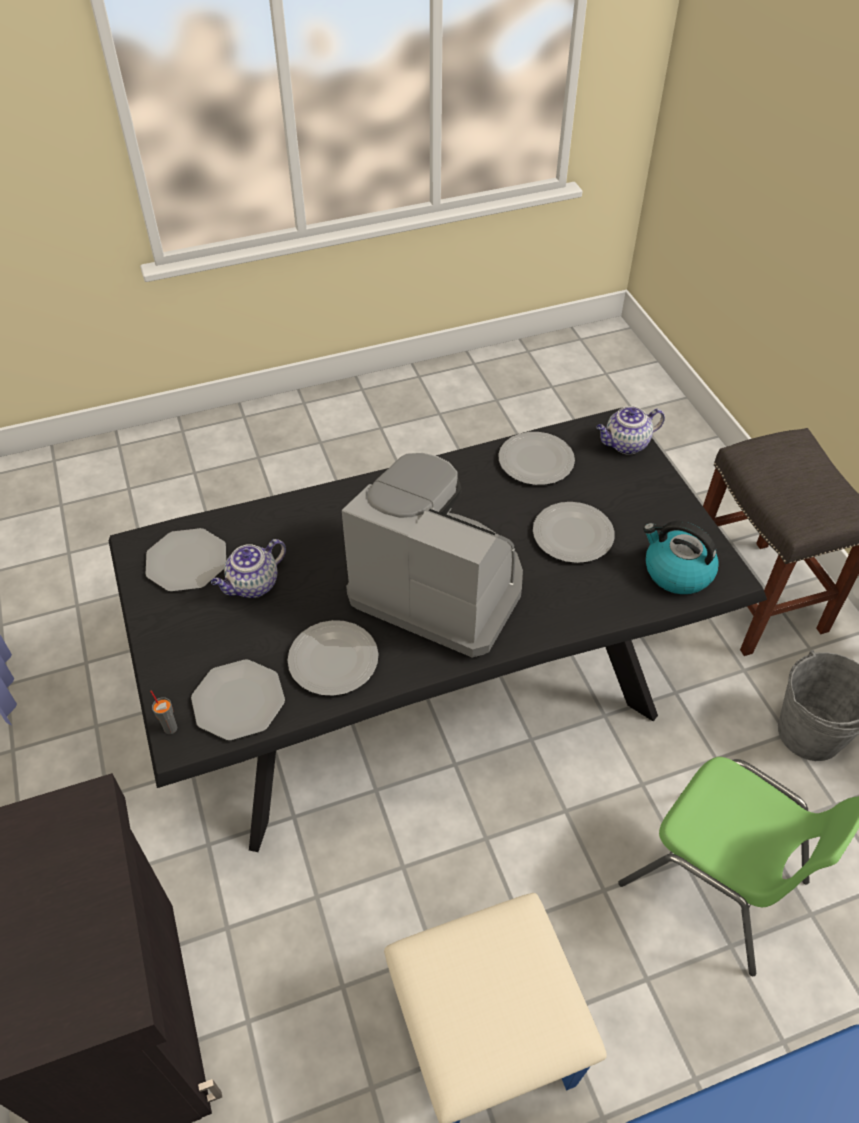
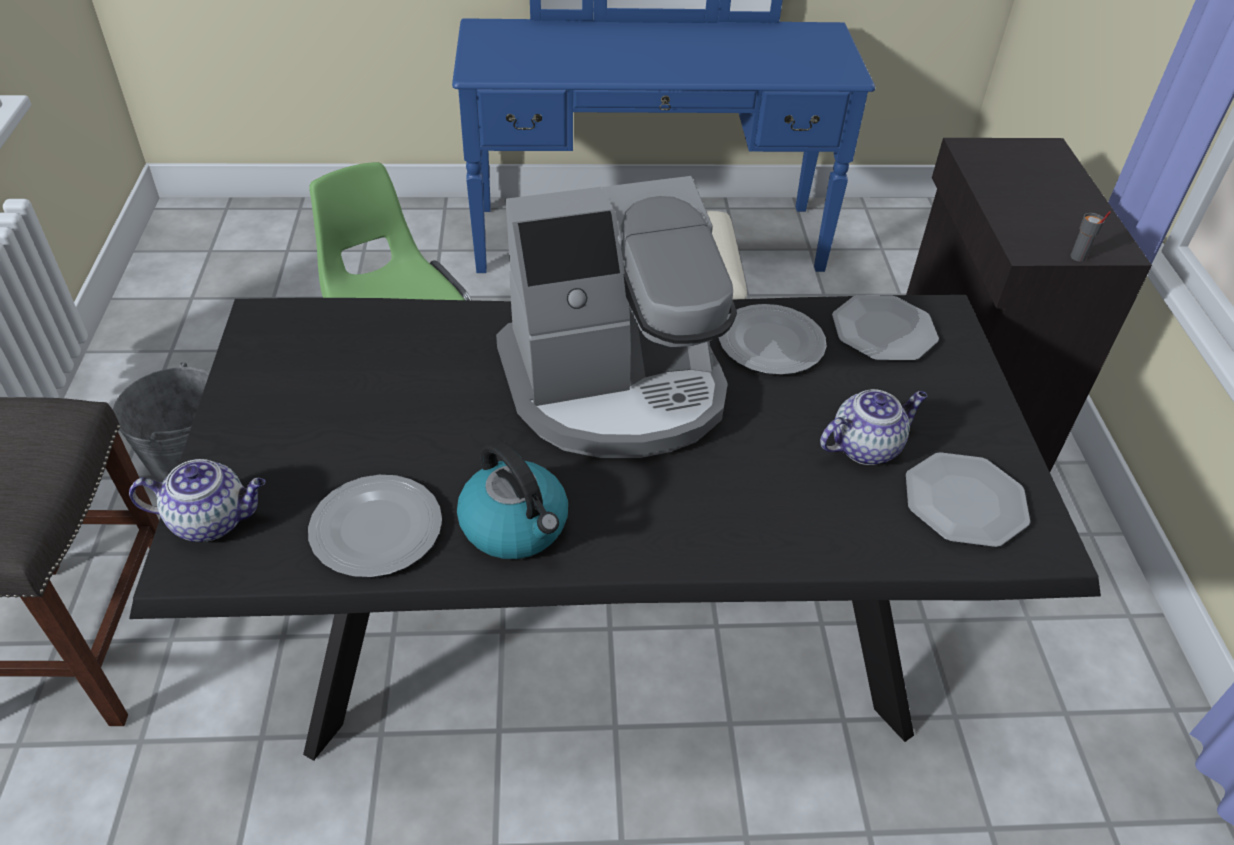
camera: 165 degrees left, 5 degrees down
grey cup [150,690,177,734] -> grey cup moved to [1070,211,1111,262]
coffee machine [342,453,523,658] -> coffee machine turned 60 degrees counterclockwise [496,176,737,458]
plate [533,502,615,563] -> none
kettle [643,521,719,594] -> kettle moved to [457,440,568,559]

